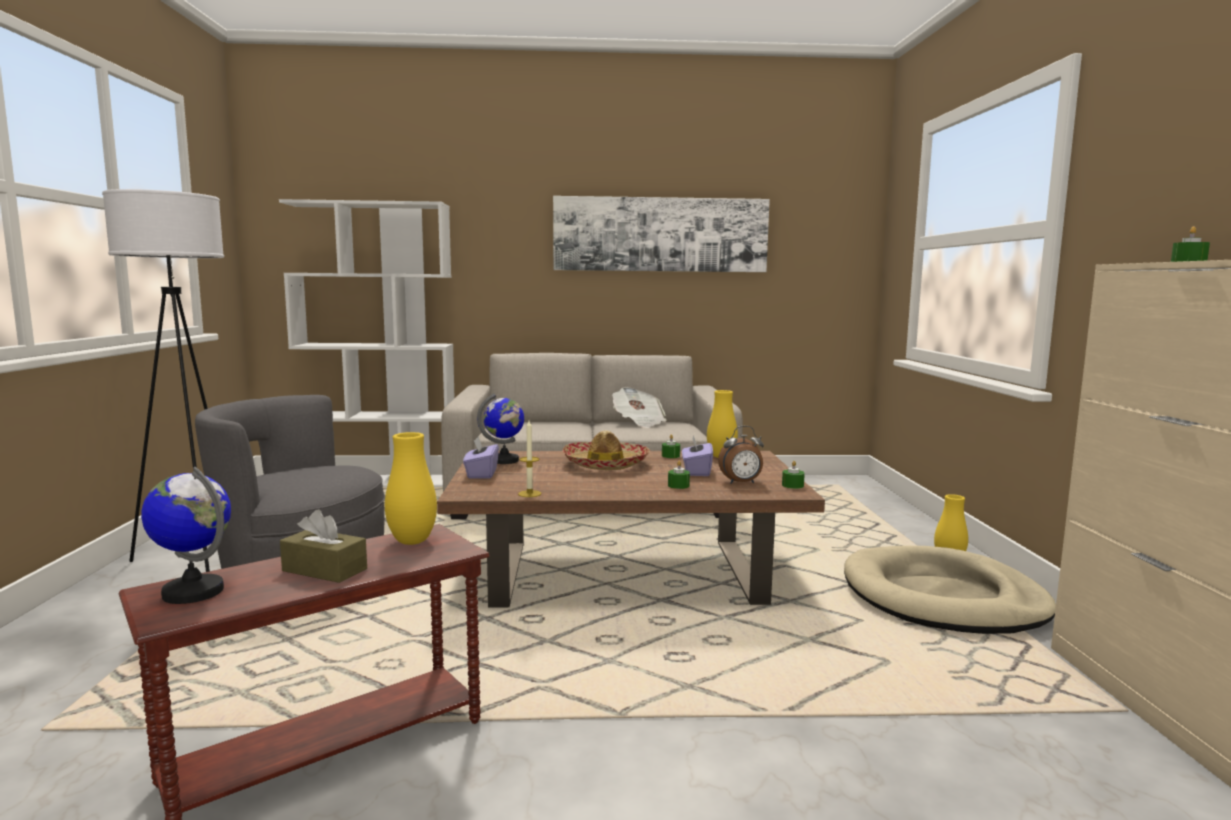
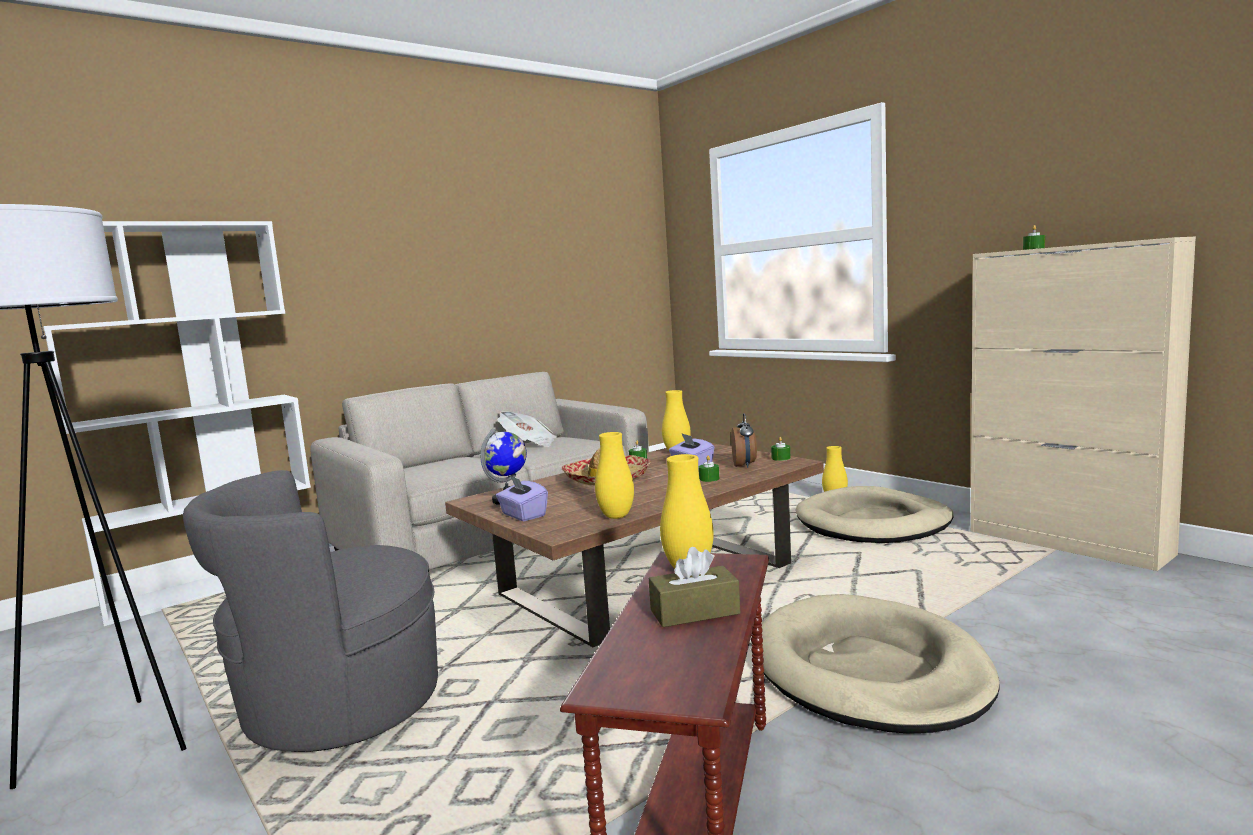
camera: 35 degrees left, 0 degrees up
globe [141,467,231,604] -> none
candle [518,421,542,497] -> yellow vase [595,432,634,519]
picture [553,196,770,272] -> none
alarm clock [718,426,764,484] -> alarm clock turned 45 degrees counterclockwise [731,413,757,468]
none -> beige dog bed [761,594,1000,734]

